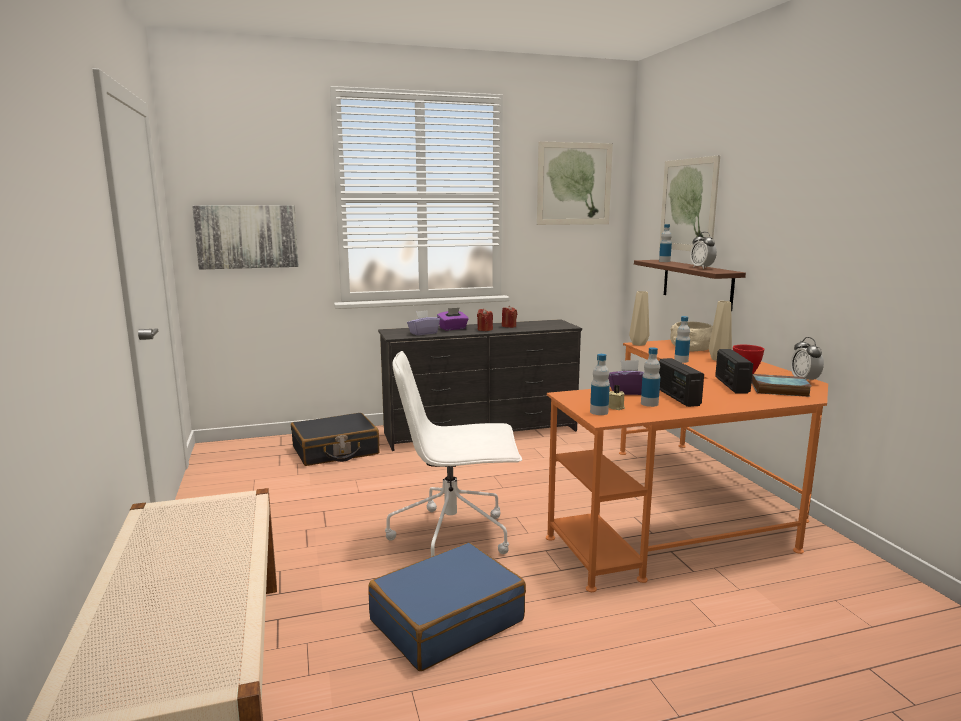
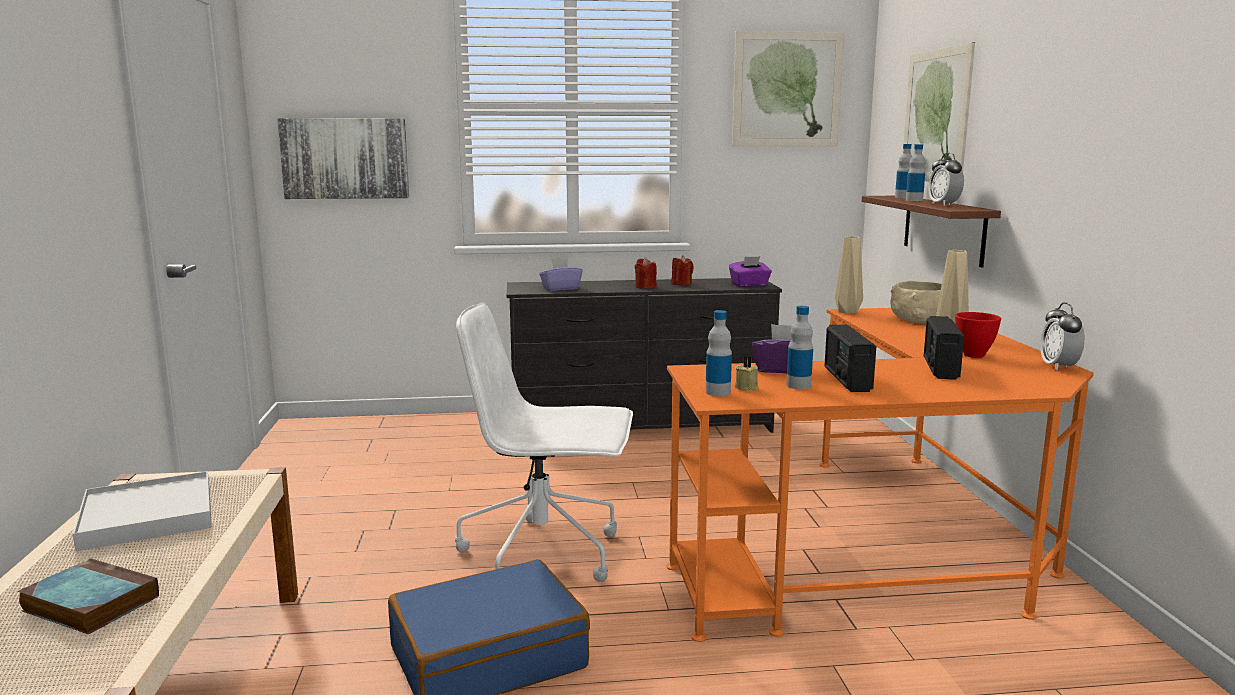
camera: 10 degrees right, 0 degrees up
black suitcase [291,413,380,466] -> none
purple tissue box [437,307,469,330] -> purple tissue box moved to [729,256,772,287]
bottle [674,316,690,363] -> bottle moved to [906,144,925,201]
book [752,374,812,397] -> book moved to [18,558,159,634]
none -> white tray [73,471,212,551]

